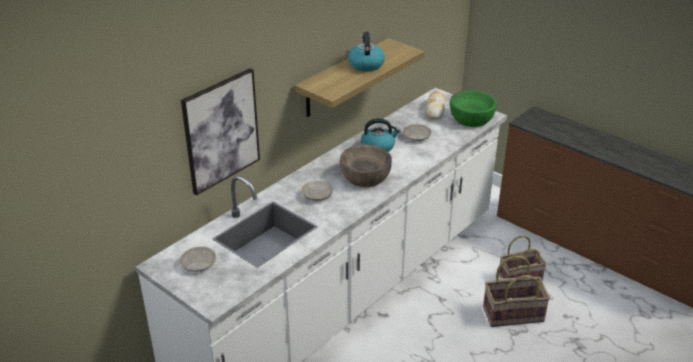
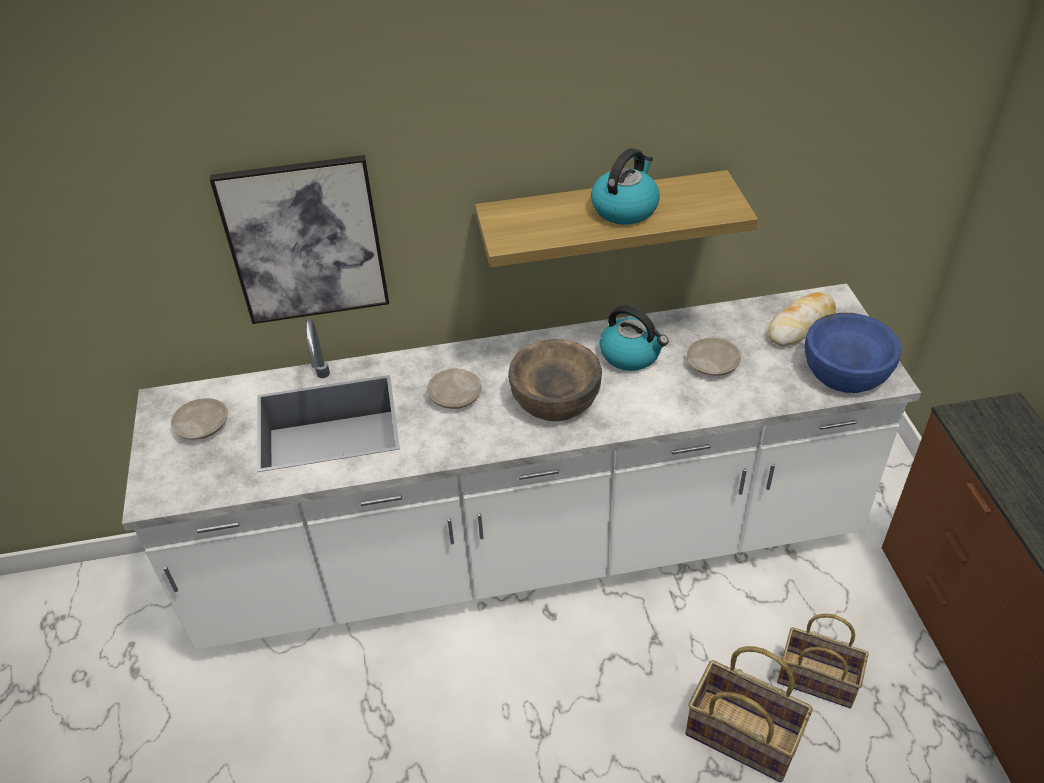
camera: 40 degrees right, 10 degrees up
green bowl [450,90,497,127] -> blue bowl [804,313,901,393]

